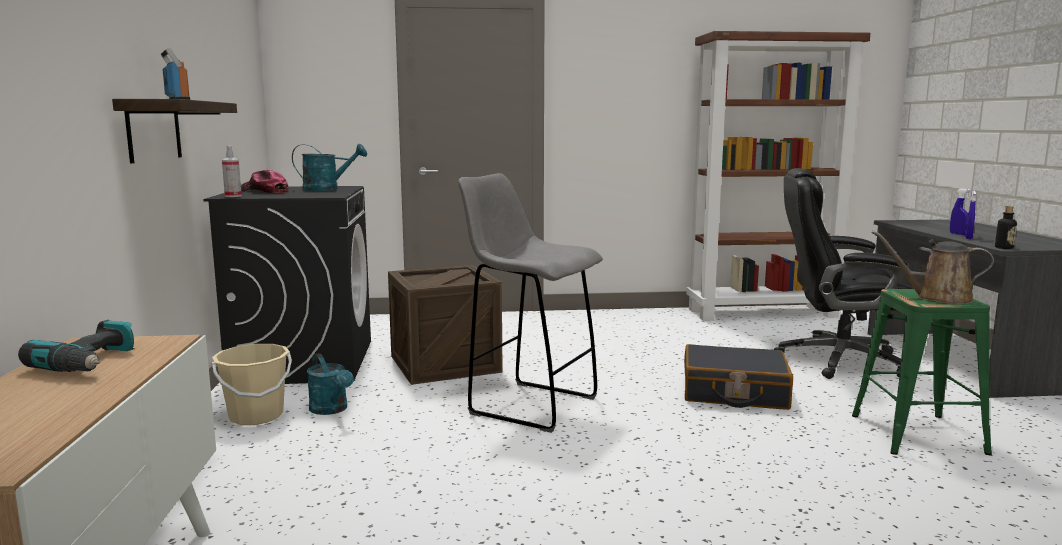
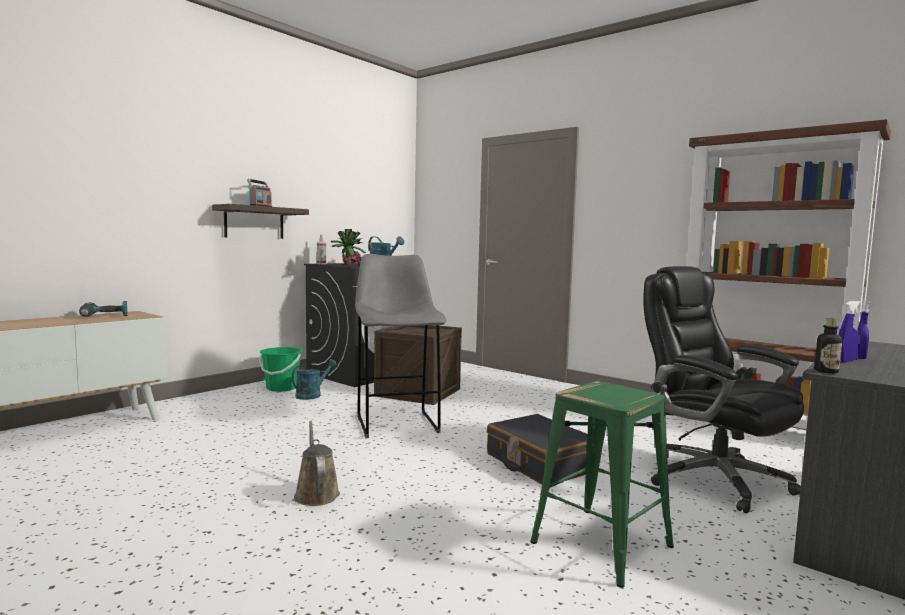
camera: 45 degrees right, 5 degrees down
beige bucket [212,344,292,425] -> green bucket [259,347,303,392]
turquoise watering can [307,353,354,415] -> turquoise watering can turned 150 degrees counterclockwise [292,359,337,400]
brown watering can [872,231,994,304] -> brown watering can moved to [294,421,340,506]
none -> potted plant [330,229,366,266]

